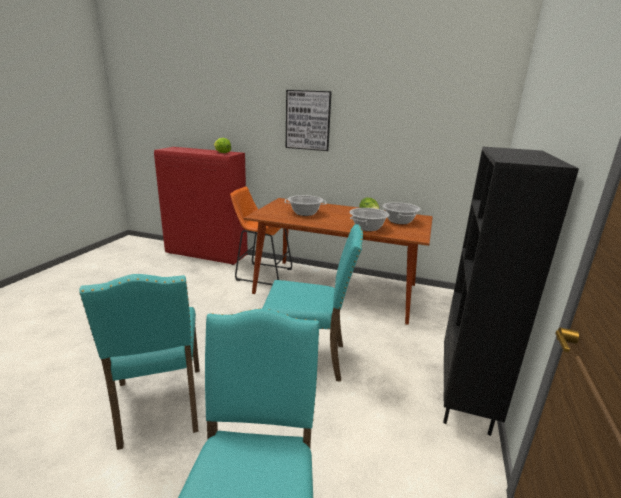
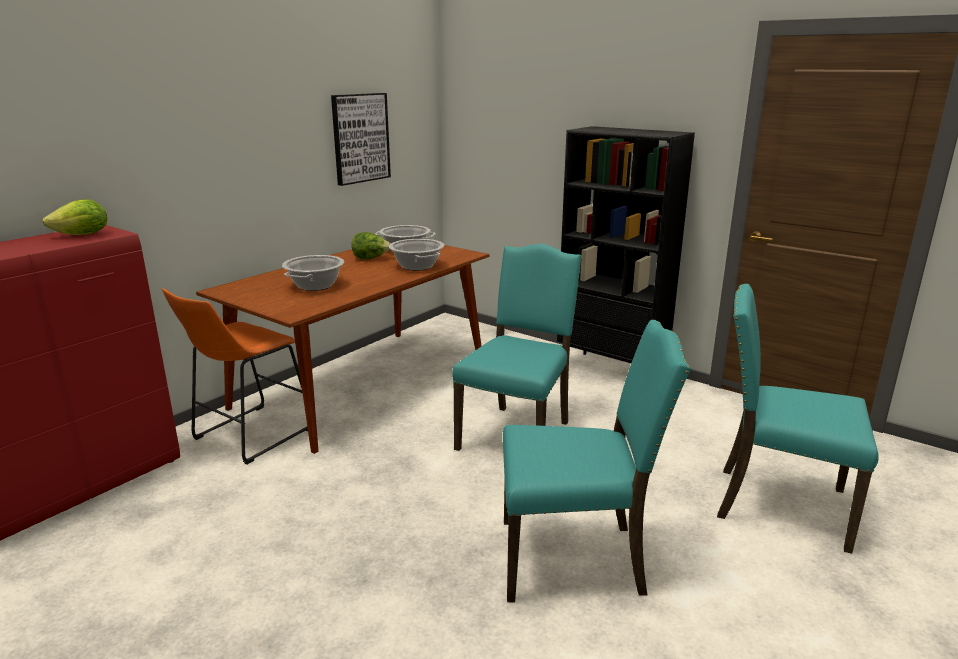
camera: 70 degrees left, 0 degrees up
picture [286,90,332,151] -> picture moved to [331,93,391,186]

